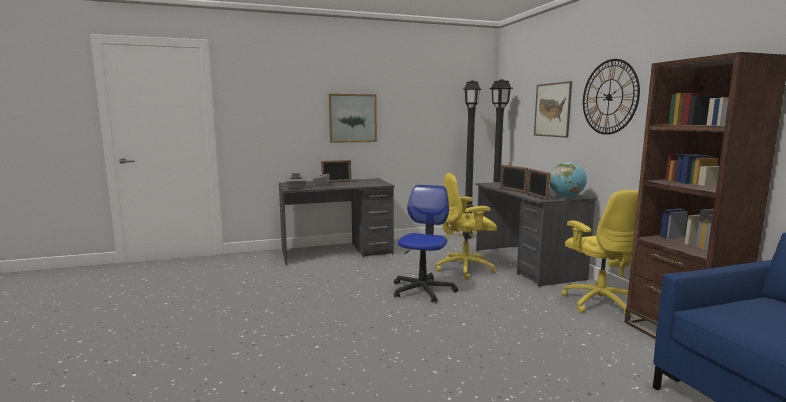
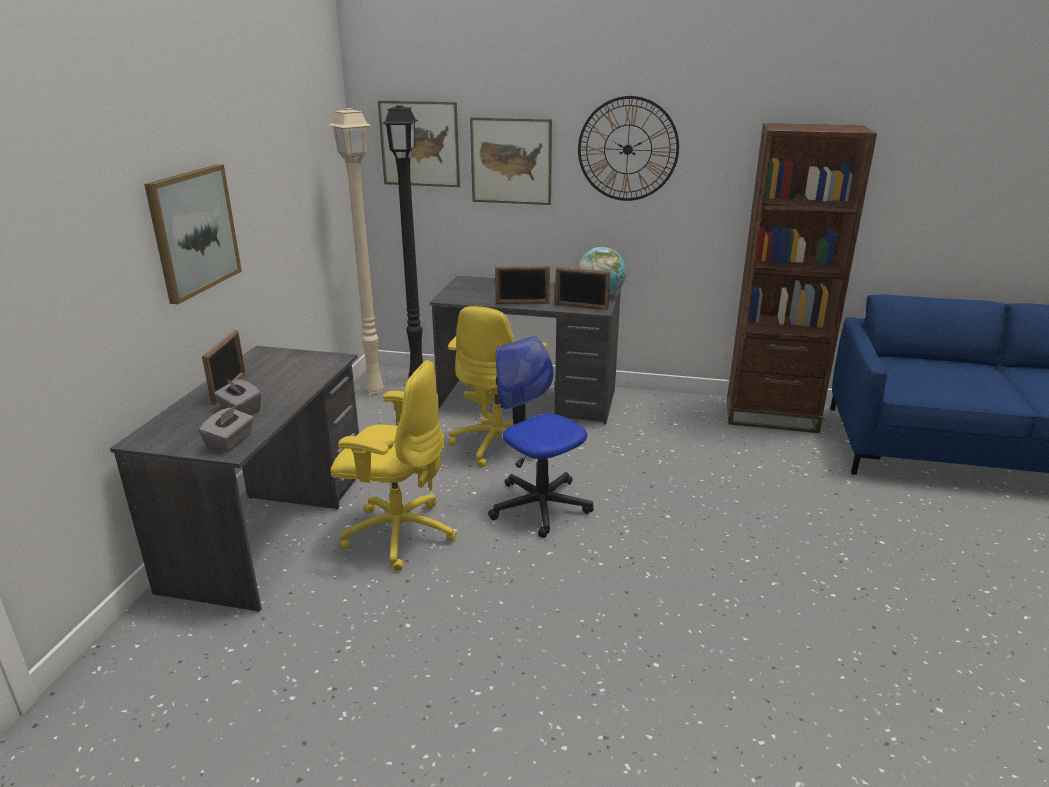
camera: 60 degrees left, 15 degrees up
black floor lamp [462,81,482,239] -> beige floor lamp [329,108,384,394]
yellow office chair [561,190,639,318] -> yellow office chair moved to [330,360,456,571]
none -> picture [378,100,460,187]

